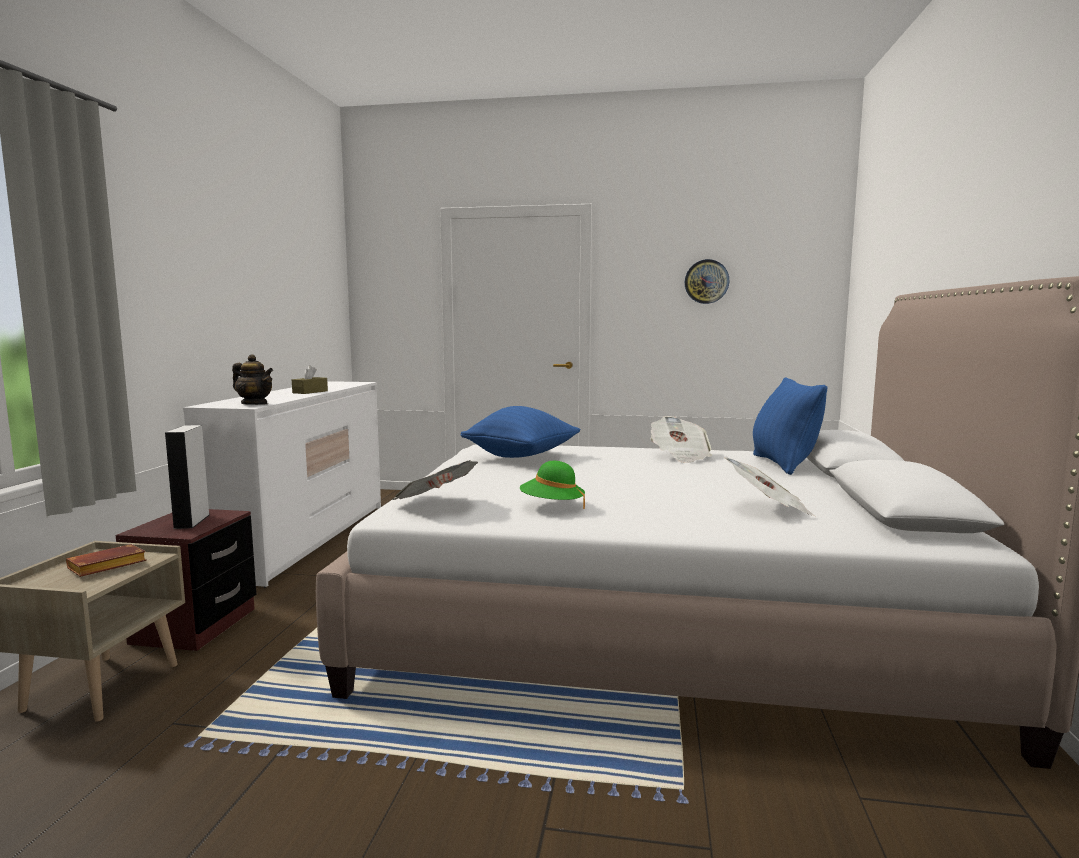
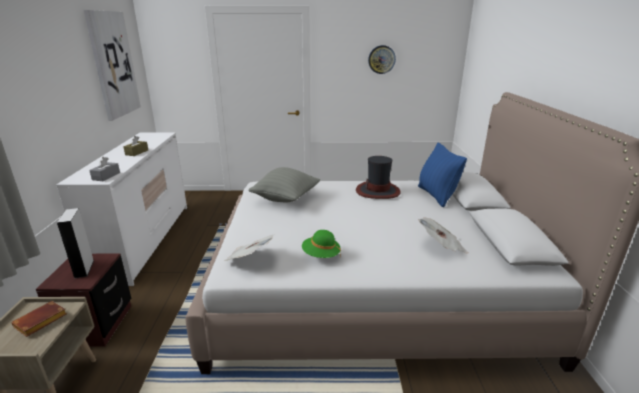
camera: 10 degrees left, 15 degrees up
teapot [232,354,273,405] -> grey tissue box [89,157,120,181]
blue pillow [461,406,581,458] -> grey pillow [248,167,320,203]
newspaper [650,416,712,463] -> hat [356,156,401,199]
none -> picture [84,10,141,121]

